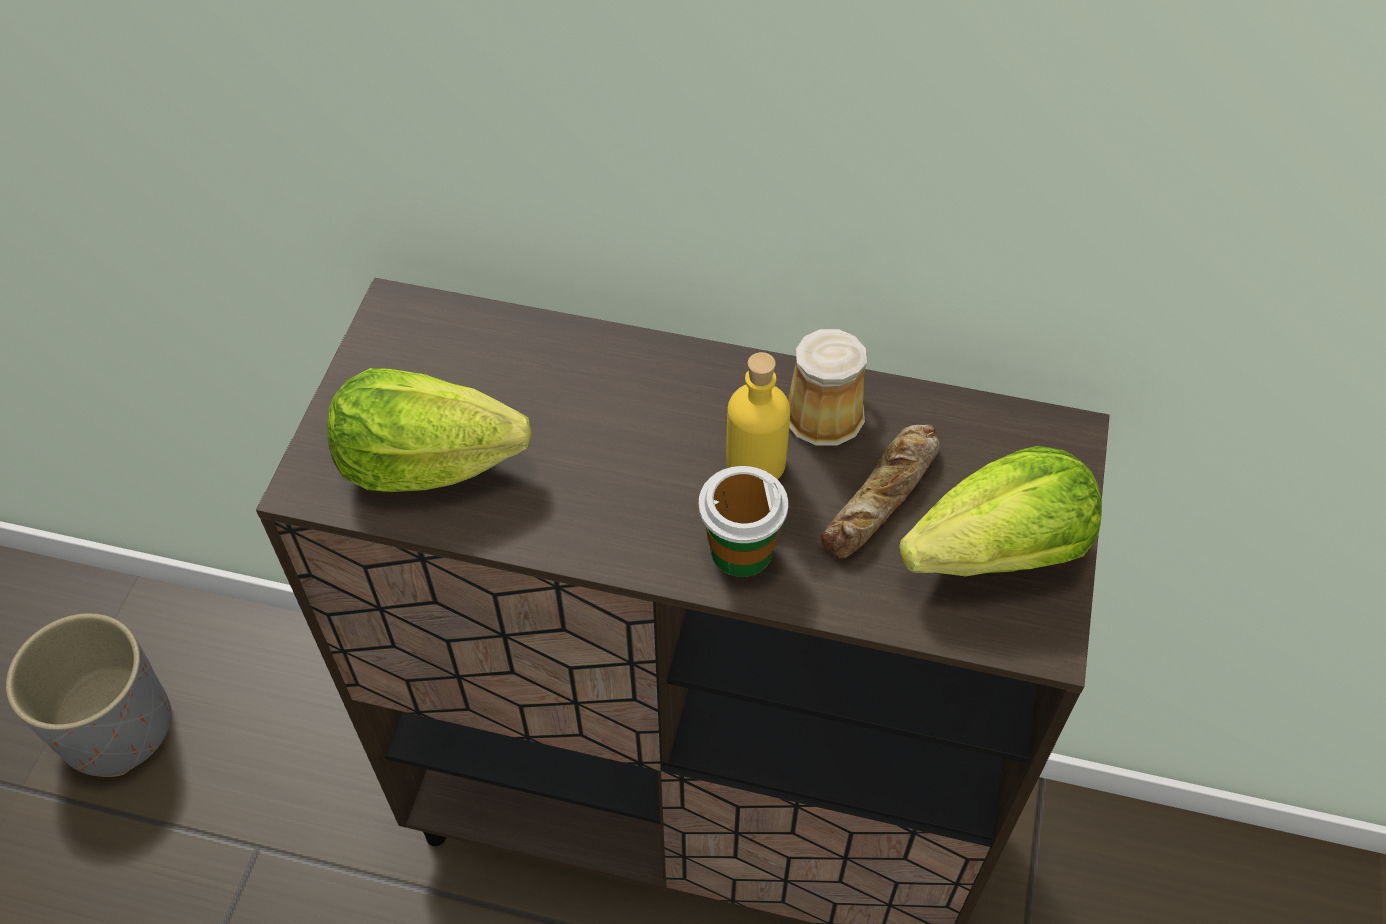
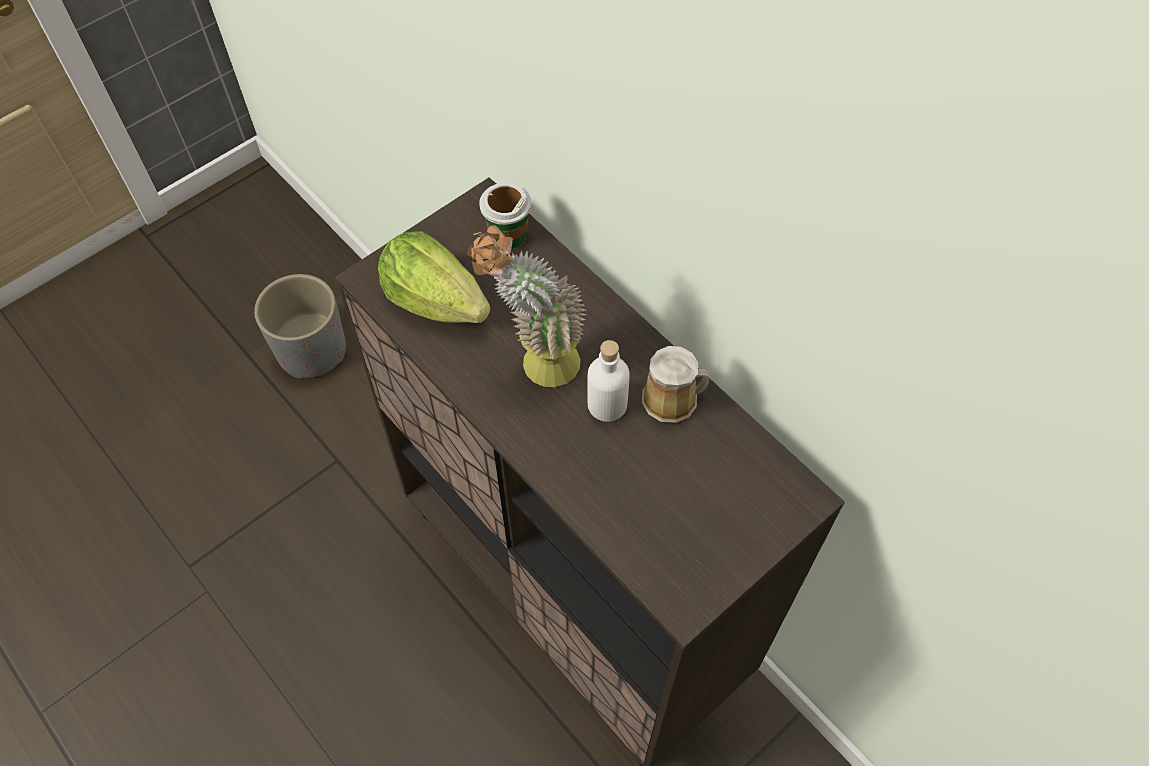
camera: 35 degrees right, 5 degrees up
cup [698,466,788,577] -> cup moved to [479,183,531,249]
yellow bottle [726,352,790,480] -> white bottle [587,340,630,422]
bread [821,425,940,559] -> none
lettuce [899,446,1102,576] -> none
none -> potted plant [467,225,586,387]

